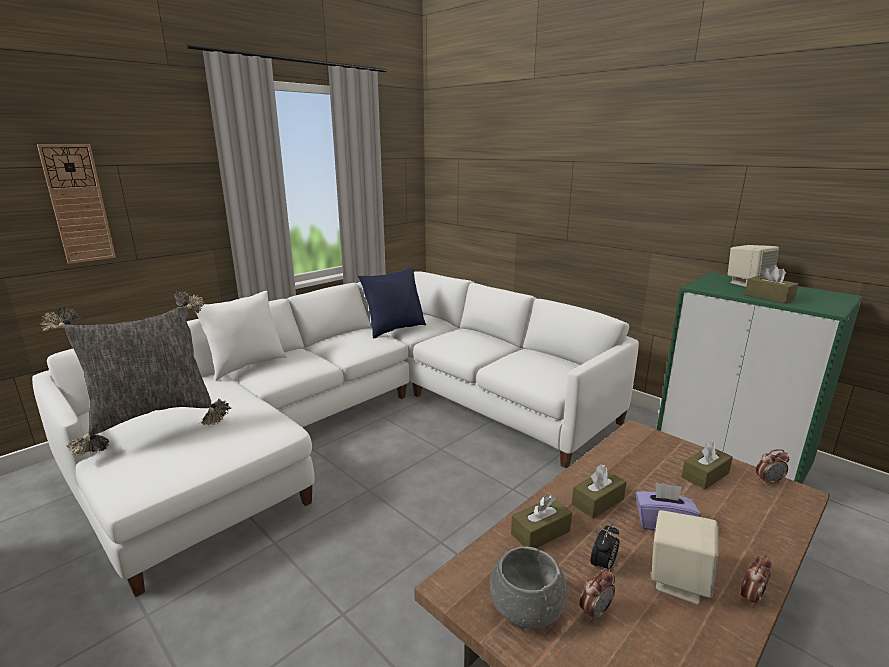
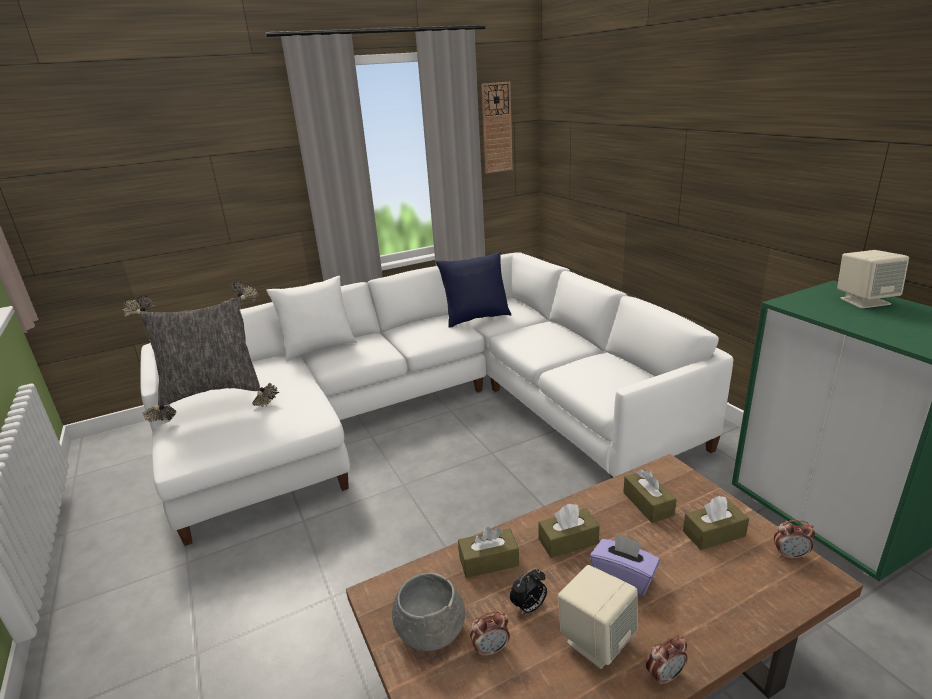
camera: 20 degrees right, 5 degrees up
wall clock [37,144,116,264] -> wall clock moved to [481,82,513,173]
brown tissue box [744,265,798,304] -> brown tissue box moved to [623,470,677,523]

